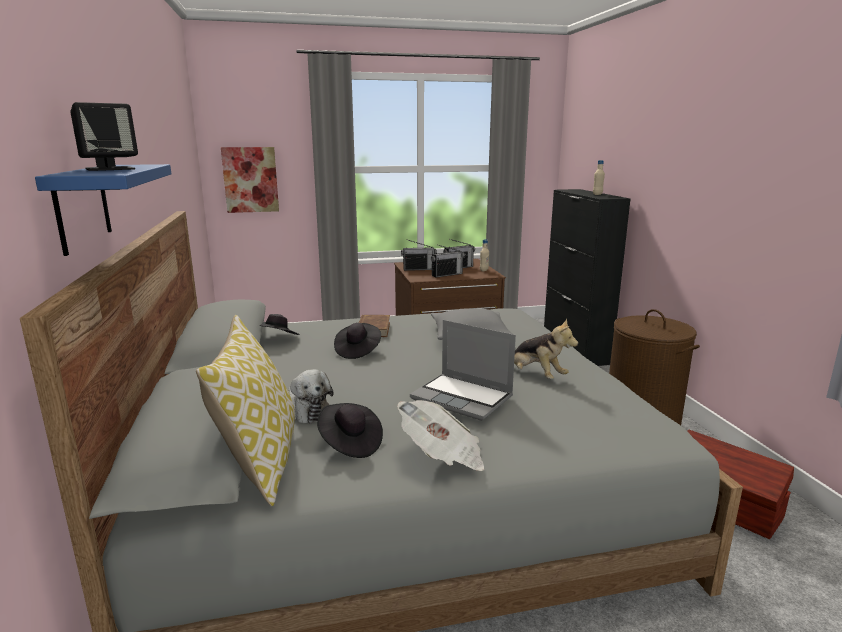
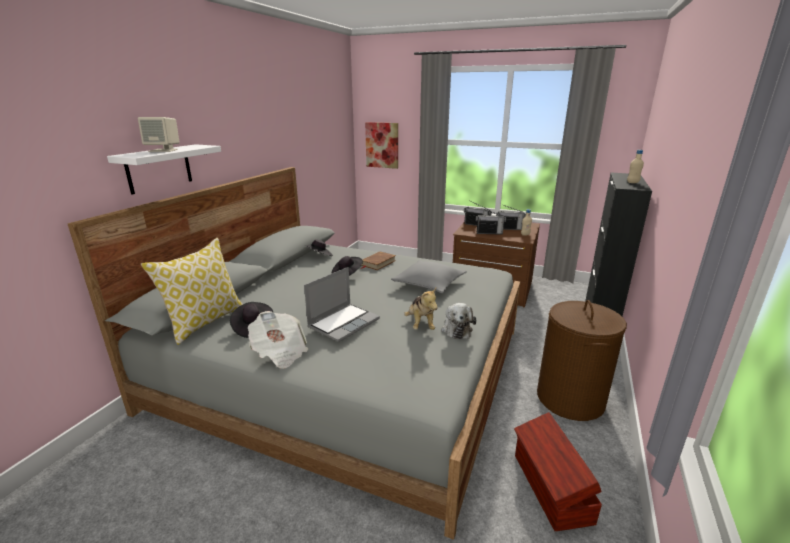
camera: 35 degrees right, 5 degrees up
blue shelf [35,164,171,256] -> white shelf [107,144,221,195]
black speaker [70,102,138,171] -> beige speaker [138,117,179,152]
plush toy [288,369,333,423] -> plush toy moved to [441,303,476,339]
laptop [410,320,516,421] -> laptop turned 120 degrees counterclockwise [304,267,380,342]

